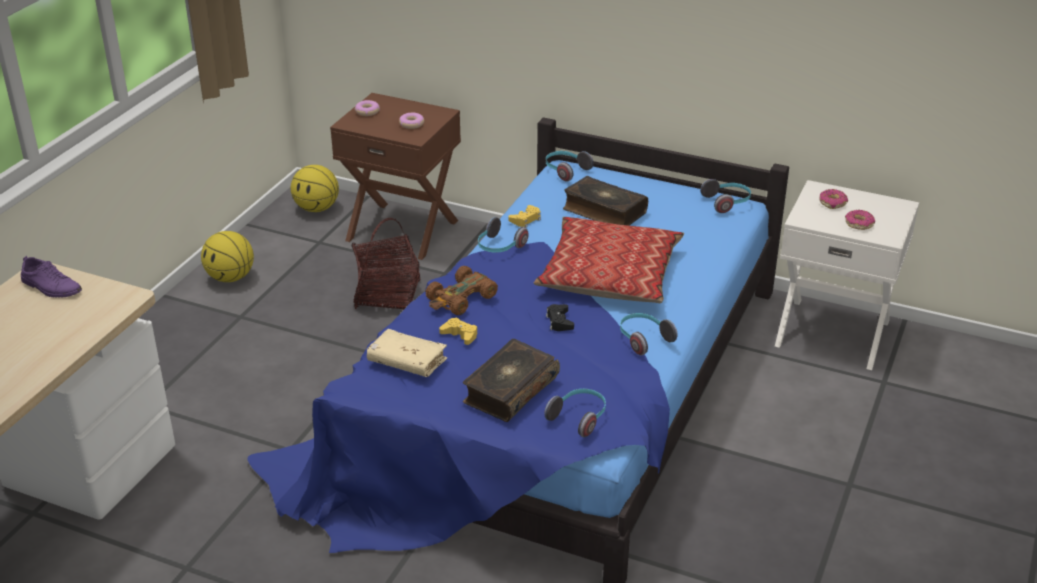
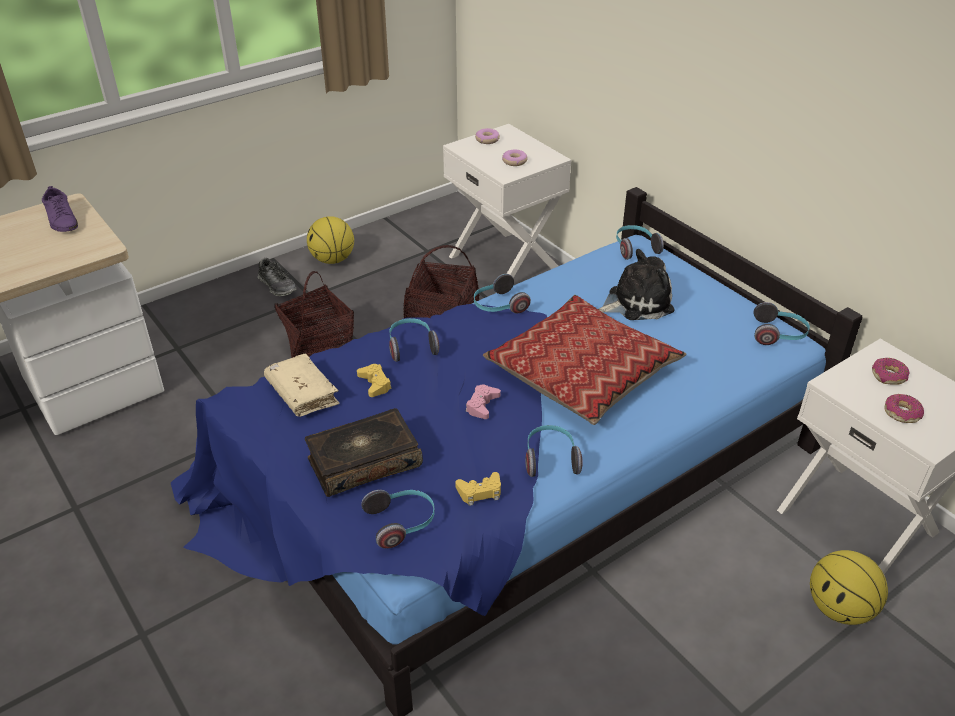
camera: 30 degrees right, 5 degrees up
basketball [291,165,339,212] -> basketball moved to [810,550,888,625]
brown nightstand [330,93,461,260] -> white nightstand [443,124,571,278]
brown toy car [425,266,498,315] -> headphones [389,318,439,362]
yellow game controller [508,205,541,228] -> yellow game controller moved to [455,472,501,506]
black game controller [546,304,574,331] -> pink game controller [466,385,501,419]
book [563,176,648,226] -> plush toy [598,249,675,320]
none -> shoe [258,258,297,296]
none -> basket [274,271,354,358]

